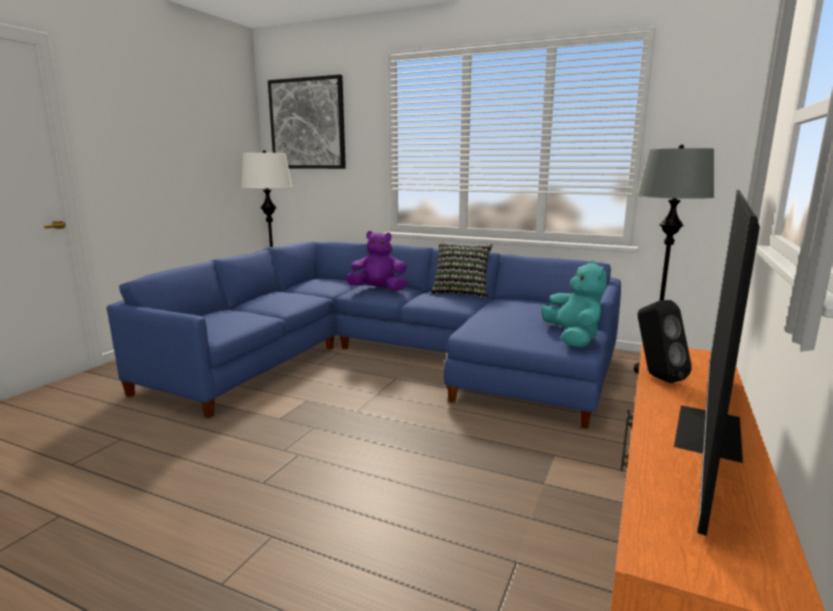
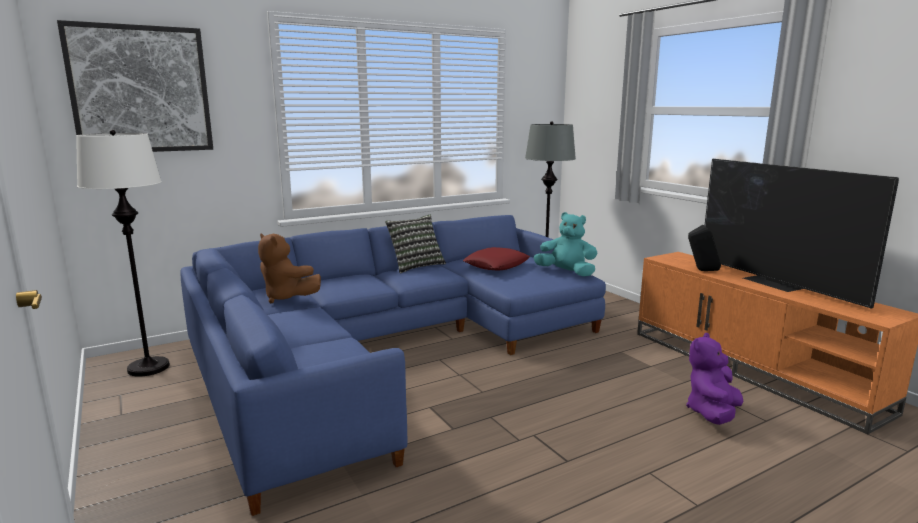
camera: 55 degrees left, 0 degrees up
purple plush toy [345,231,407,291] -> purple plush toy moved to [686,333,743,425]
none -> brown plush toy [258,233,321,303]
none -> red pillow [463,247,530,271]

